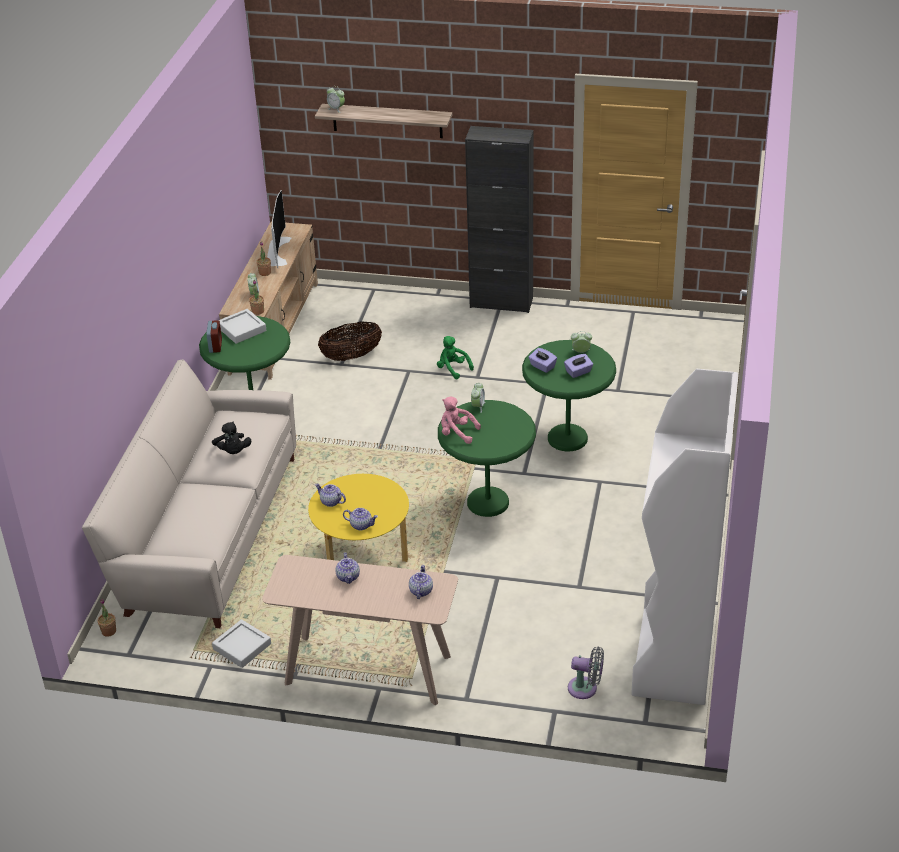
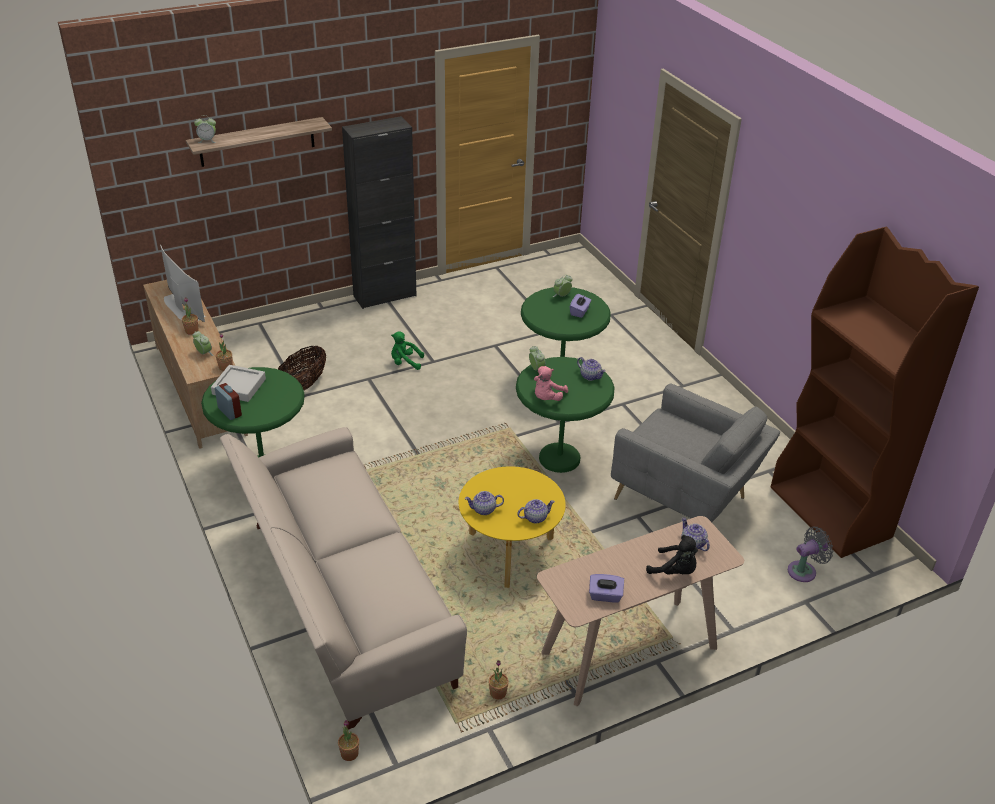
camera: 40 degrees left, 0 degrees up
black plush toy [212,421,251,454] -> black plush toy moved to [646,535,698,575]
grey tray [212,619,271,668] -> potted plant [488,660,509,699]
teapot [336,552,360,584] -> teapot moved to [577,357,606,381]
pink plush toy [441,397,481,444] -> pink plush toy turned 45 degrees counterclockwise [534,366,568,401]
purple tissue box [528,348,557,373] -> purple tissue box moved to [589,574,624,603]
white bookcase [631,369,738,705] -> brown bookcase [770,227,979,558]
none -> grey armchair [611,383,780,522]

